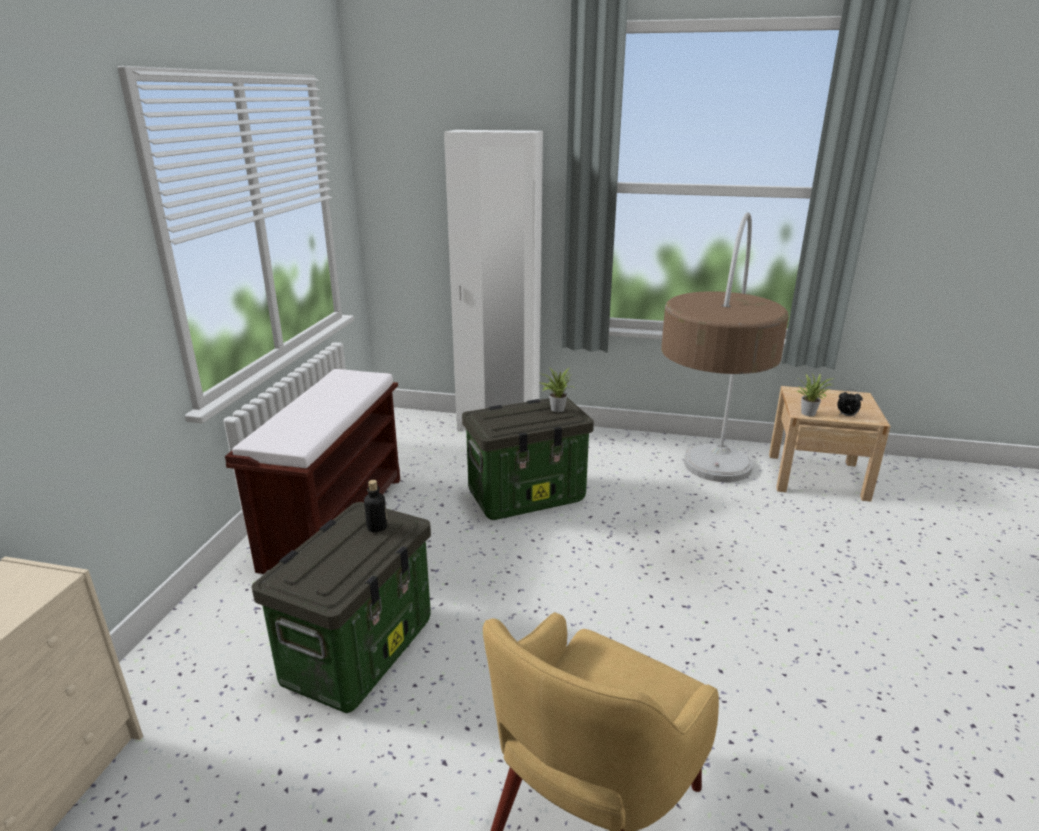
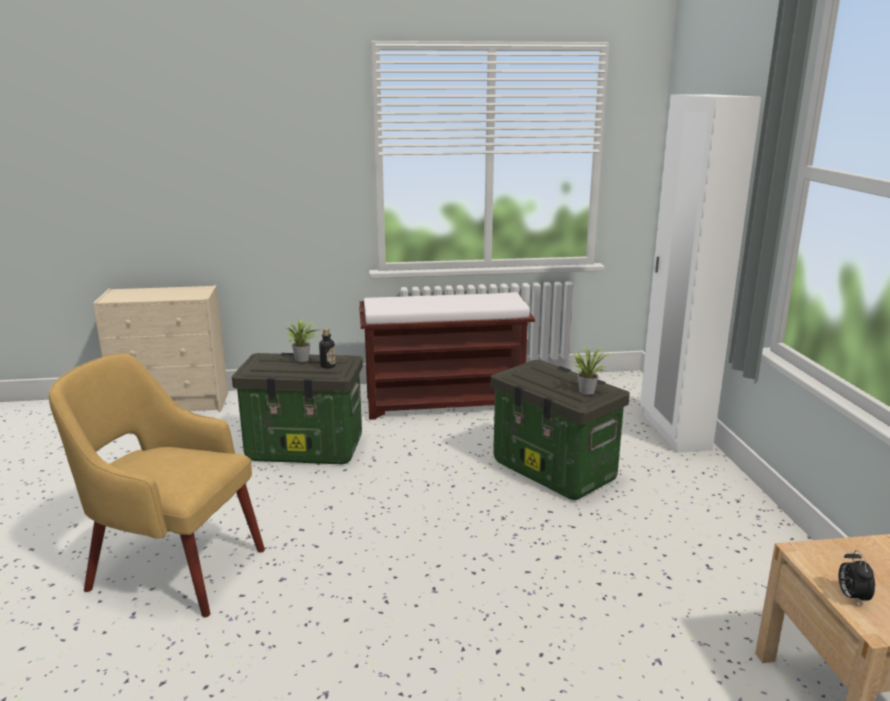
camera: 70 degrees right, 5 degrees down
floor lamp [661,212,789,482] -> none
potted plant [797,374,835,416] -> potted plant moved to [283,319,317,362]

